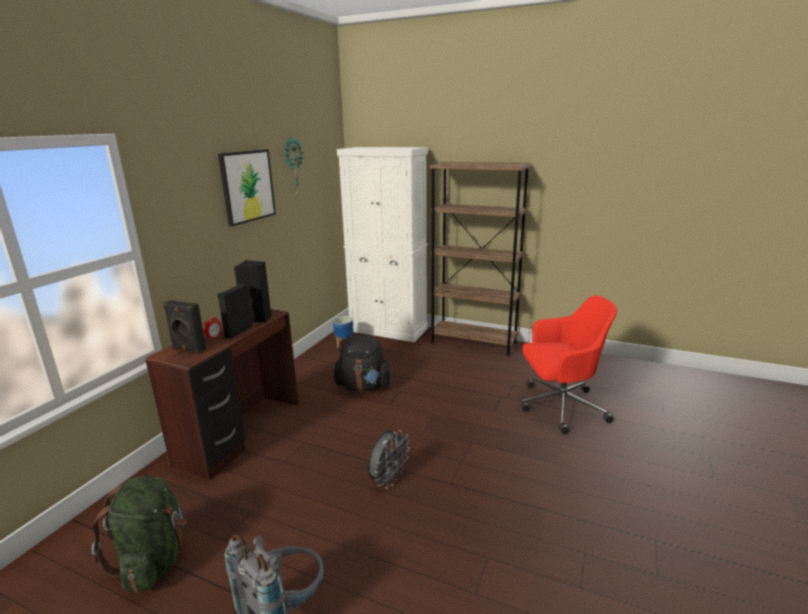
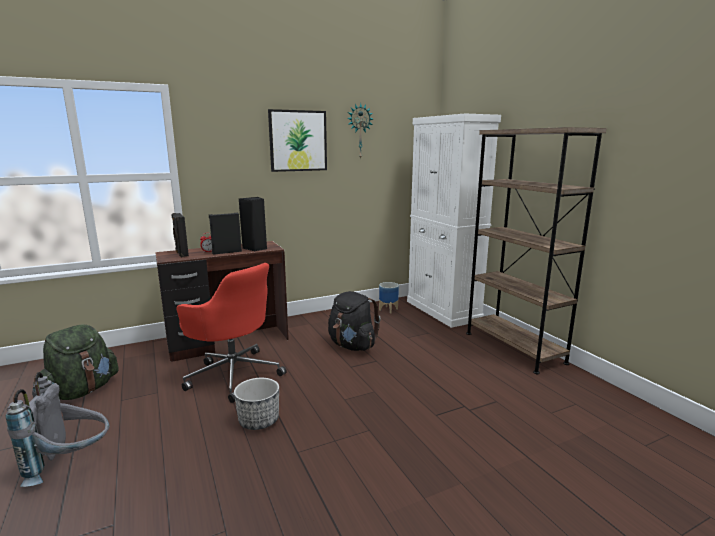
camera: 40 degrees right, 5 degrees down
grey fan [367,430,410,489] -> planter [234,378,279,430]
red office chair [521,295,617,434] -> red office chair moved to [176,263,287,403]

